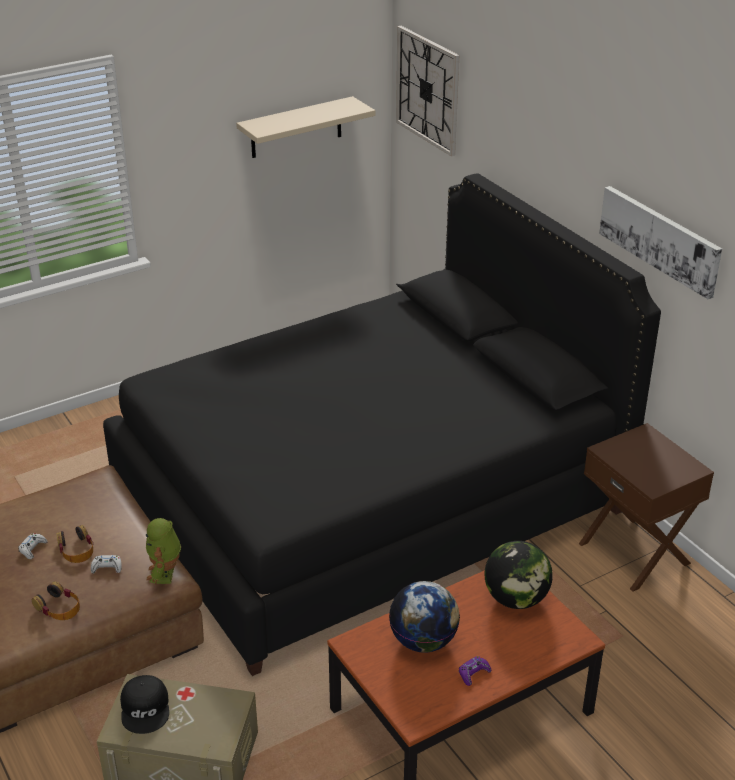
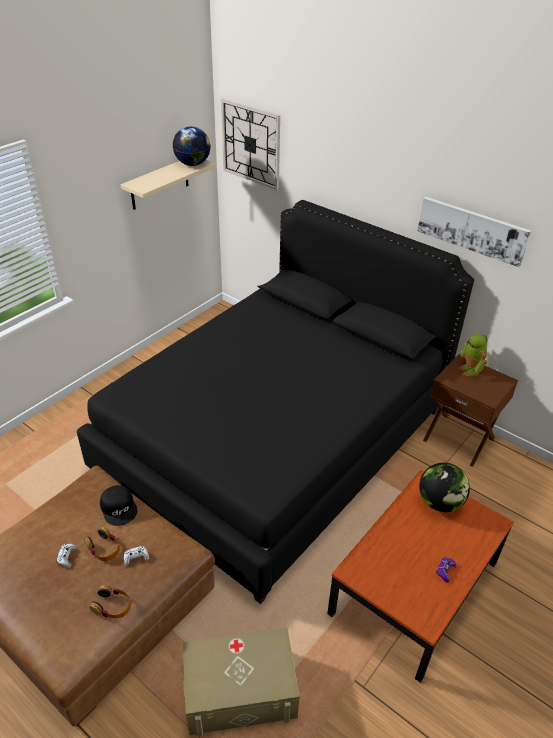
camera: 20 degrees left, 5 degrees up
black cap [120,675,169,734] -> black cap moved to [100,485,137,526]
toy robot [146,518,181,584] -> toy robot moved to [458,334,488,376]
globe [389,581,460,653] -> globe moved to [173,126,211,166]

